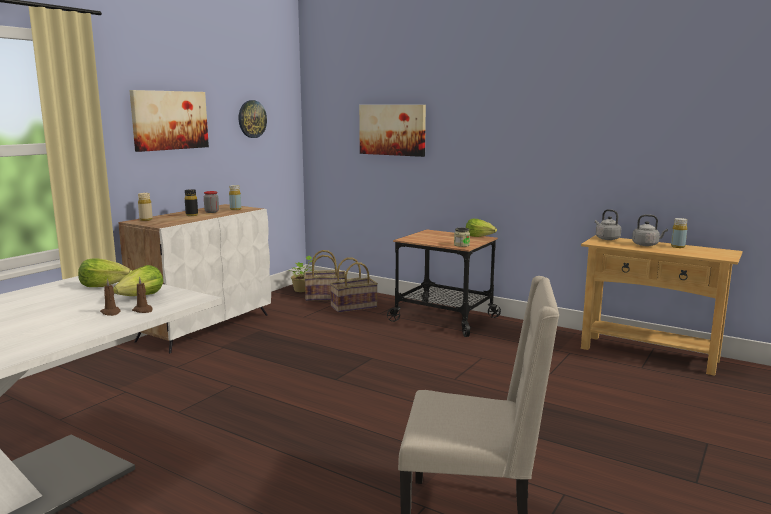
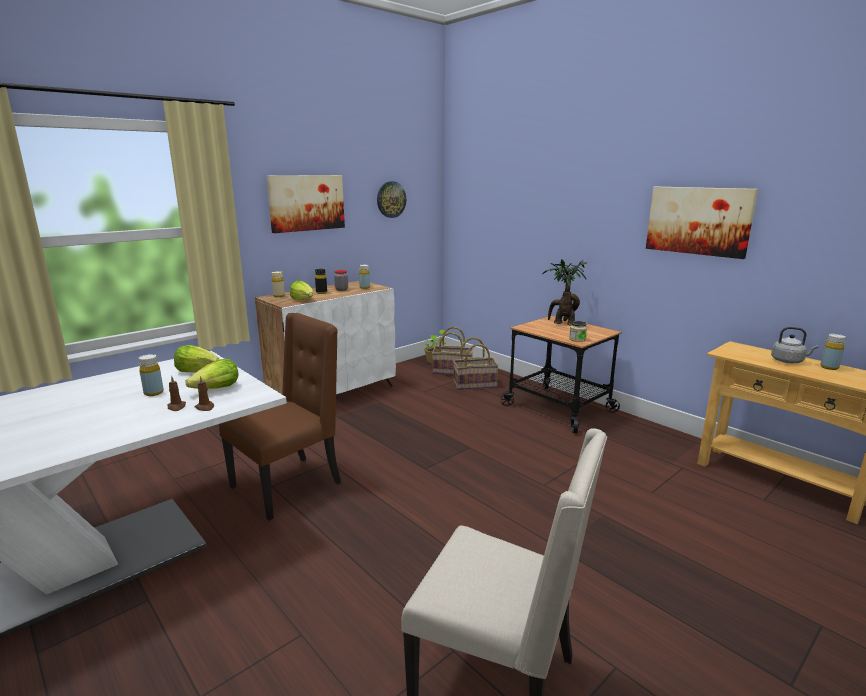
camera: 15 degrees right, 5 degrees up
picture [359,105,426,157] -> picture moved to [646,187,758,259]
lettuce [466,219,497,237] -> lettuce moved to [290,281,313,301]
grey kettle [595,209,621,240] -> none
none -> yellow bottle [139,354,164,396]
none -> brown chair [219,313,341,520]
none -> potted plant [542,259,587,325]

